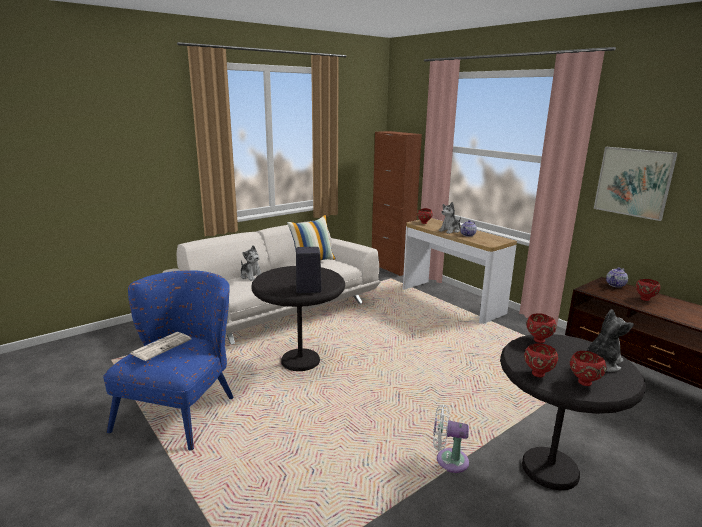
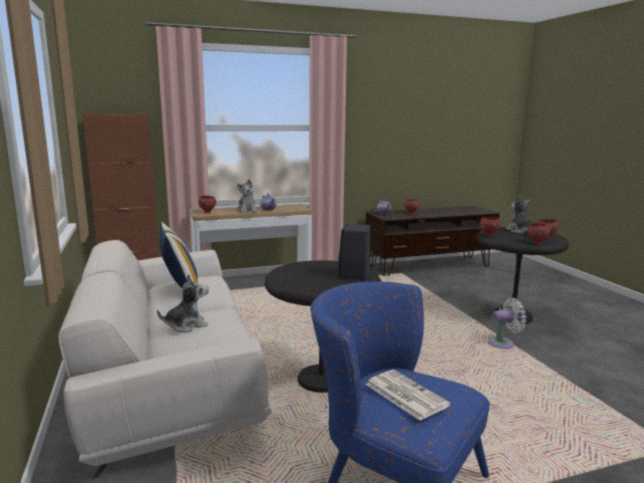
camera: 70 degrees left, 5 degrees down
white fan [433,405,469,473] -> white fan turned 135 degrees counterclockwise [488,298,526,349]
picture [594,147,678,221] -> none

